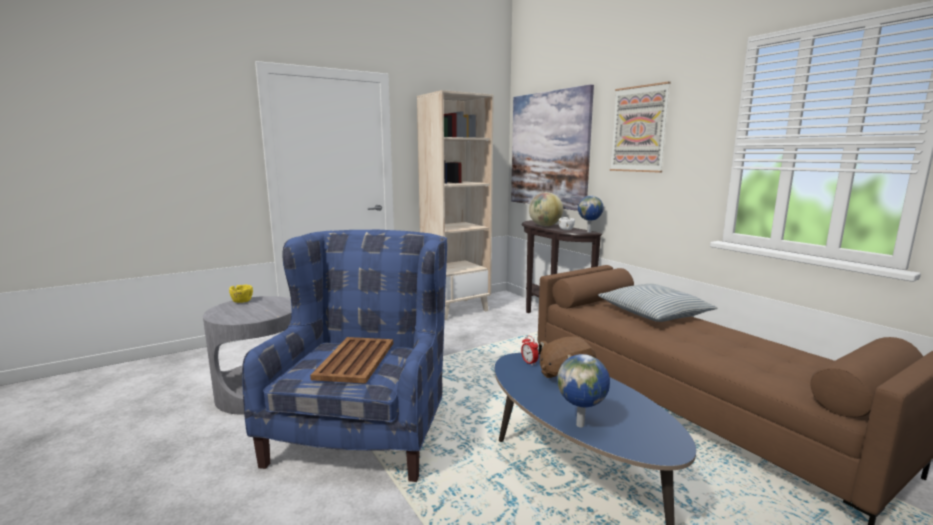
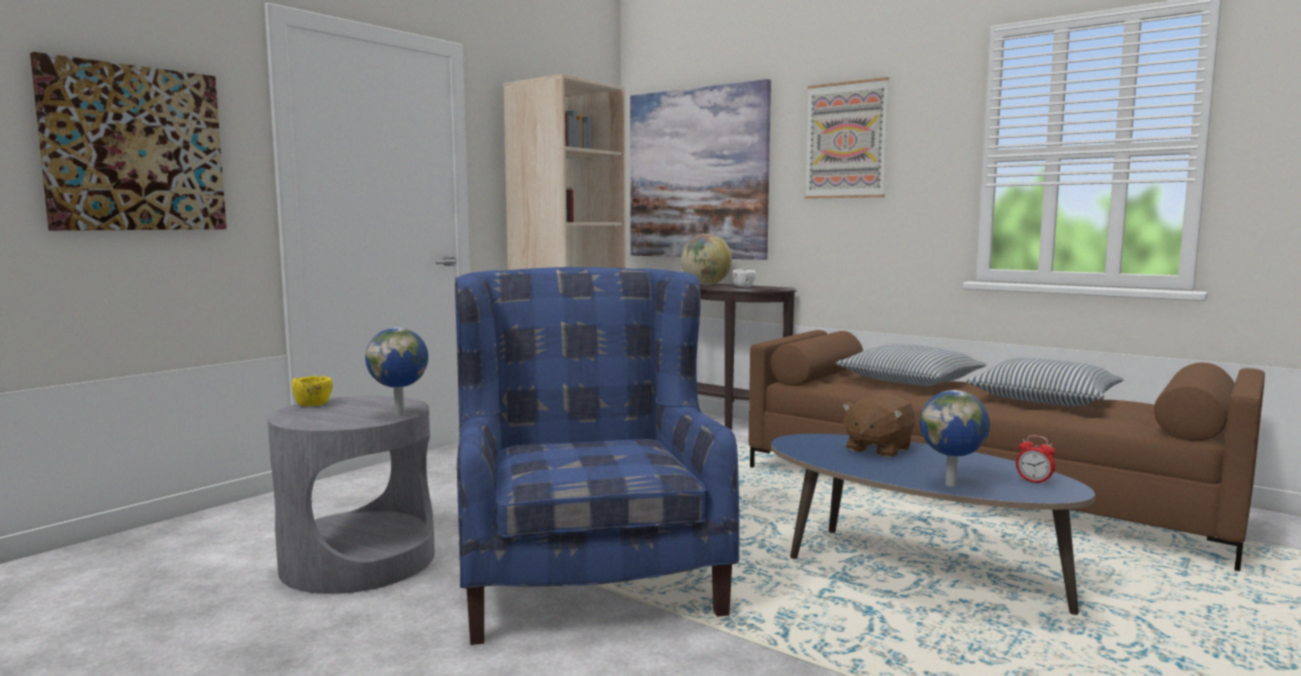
camera: 20 degrees left, 5 degrees down
brown tray [310,337,393,384] -> none
alarm clock [521,335,539,365] -> alarm clock moved to [1016,435,1055,485]
globe [578,196,604,232] -> globe moved to [365,327,428,416]
none -> picture [30,52,227,231]
none -> pillow [966,358,1124,406]

